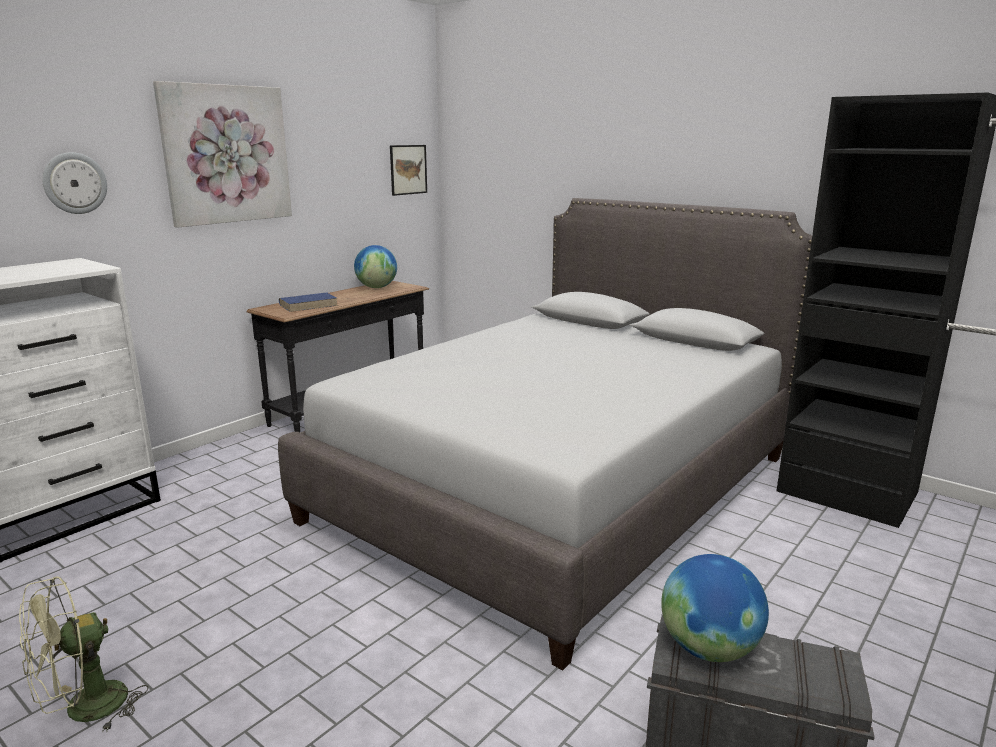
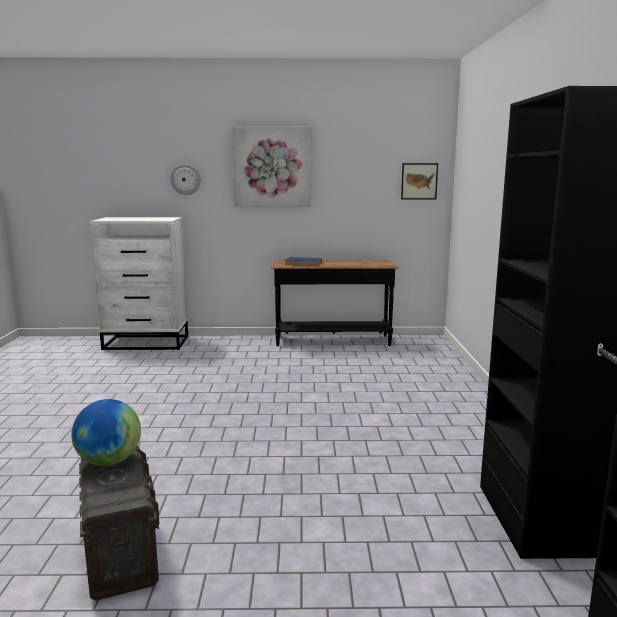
camera: 50 degrees right, 5 degrees down
green fan [19,576,148,733] -> none
grey bed [278,198,812,670] -> none
globe [354,245,397,288] -> none

